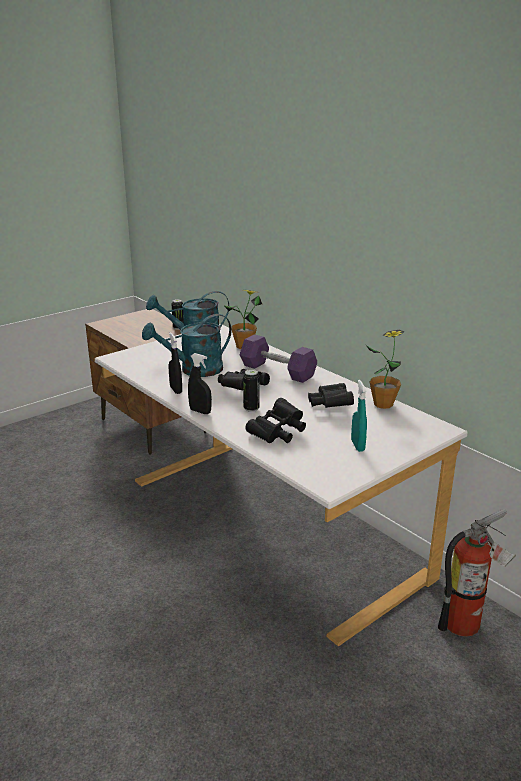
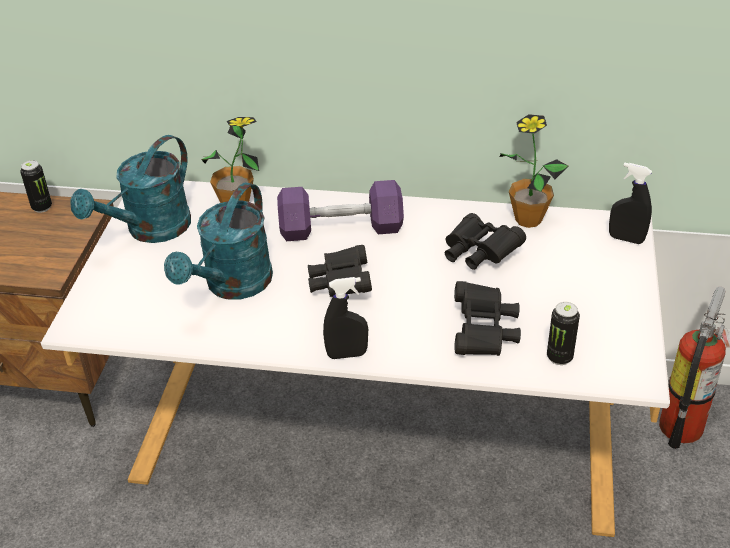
camera: 40 degrees left, 15 degrees up
black spray bottle [169,333,182,394] -> black spray bottle moved to [609,163,652,244]
can [243,369,260,412] -> can moved to [547,302,580,365]
turquoise spray bottle [351,380,367,452] -> none

